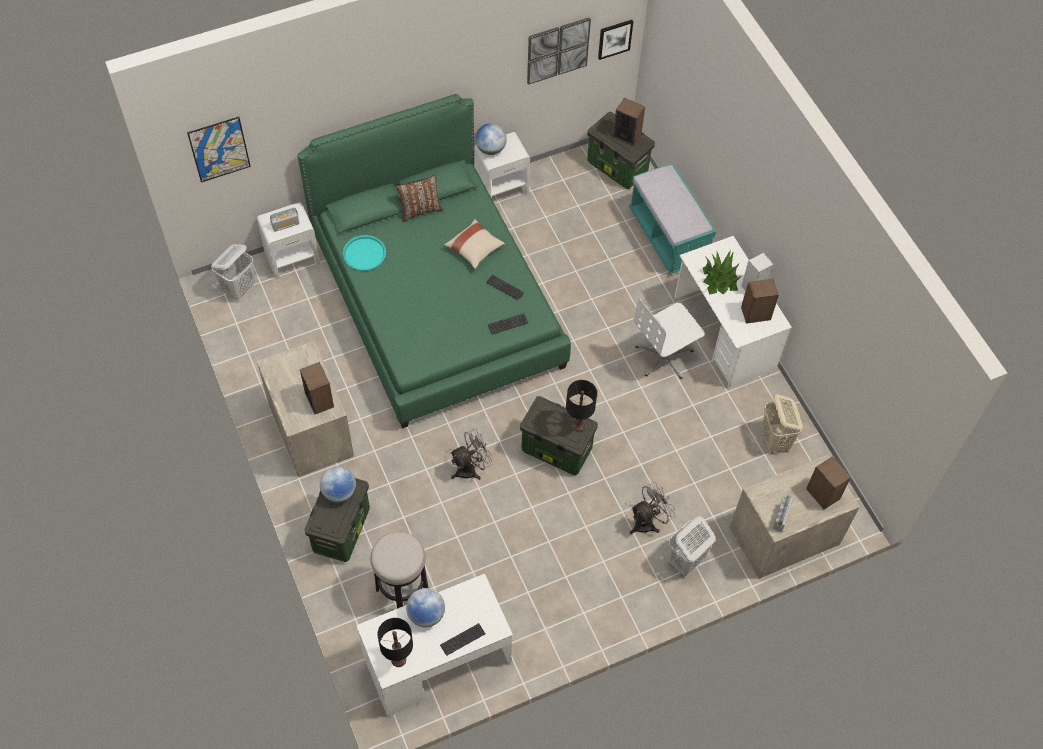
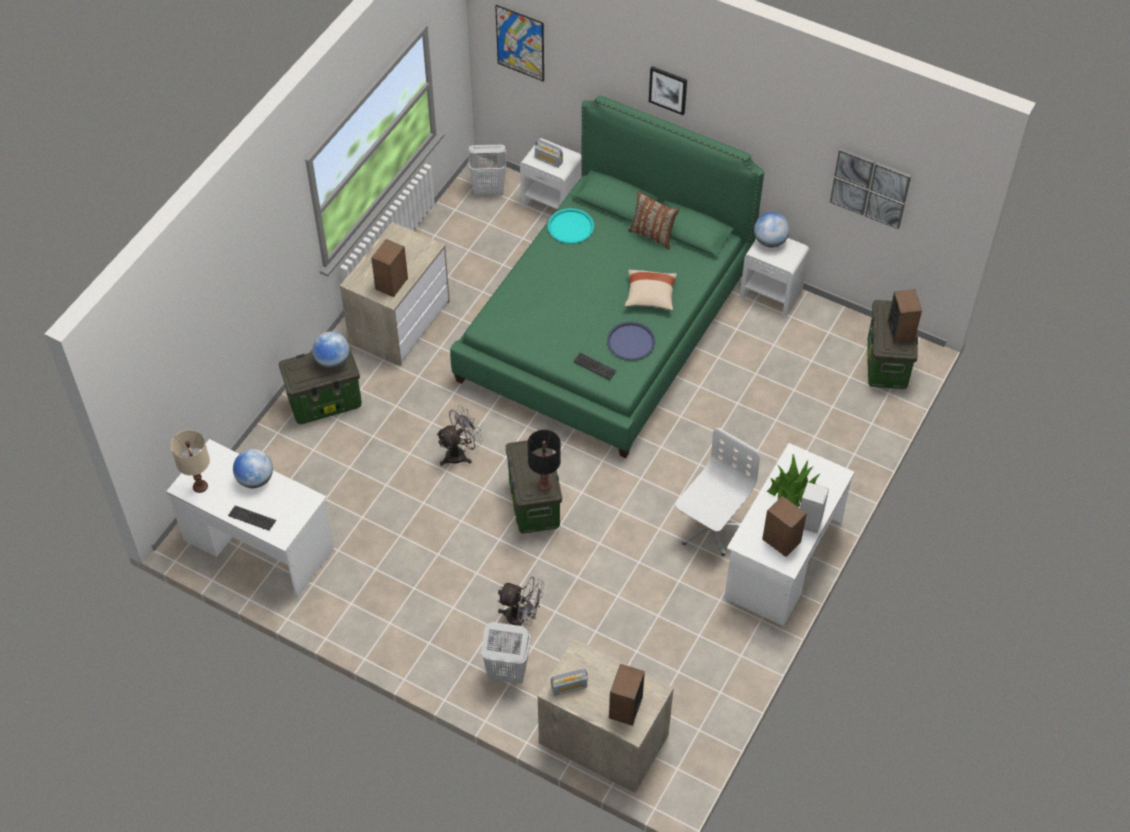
camera: 55 degrees right, 5 degrees down
stool [370,531,429,609] -> none
black table lamp [377,618,413,667] -> beige table lamp [171,430,210,493]
grey fan [450,429,493,480] -> grey fan turned 60 degrees counterclockwise [436,405,483,466]
keyboard [486,275,524,300] -> blue tray [607,321,656,361]
picture [598,20,633,60] -> picture moved to [649,66,687,115]
turquoise bench [629,163,716,274] -> none
white office chair [633,299,705,379] -> white office chair turned 105 degrees clockwise [676,428,760,556]
beige laundry basket [762,395,803,453] -> none

